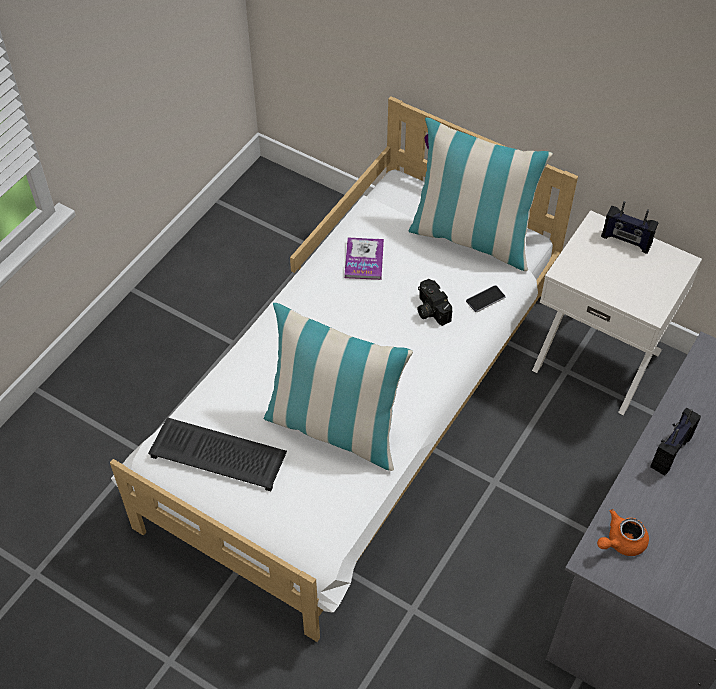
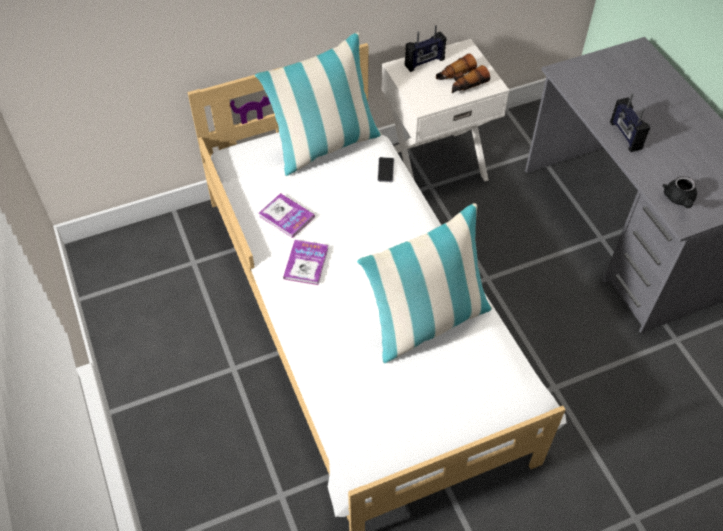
camera: 55 degrees left, 0 degrees up
keyboard [148,417,287,491] -> none
camera [417,279,452,326] -> none
orange teapot [597,509,649,556] -> black teapot [662,176,697,208]
none -> book [283,240,328,285]
none -> binoculars [436,54,490,93]

